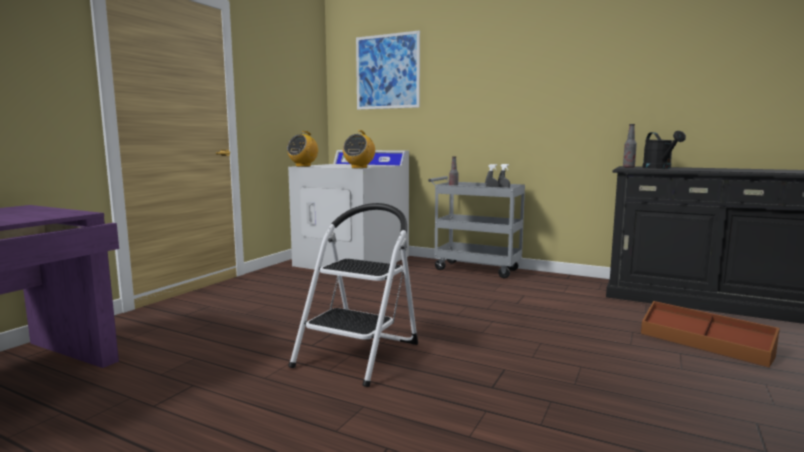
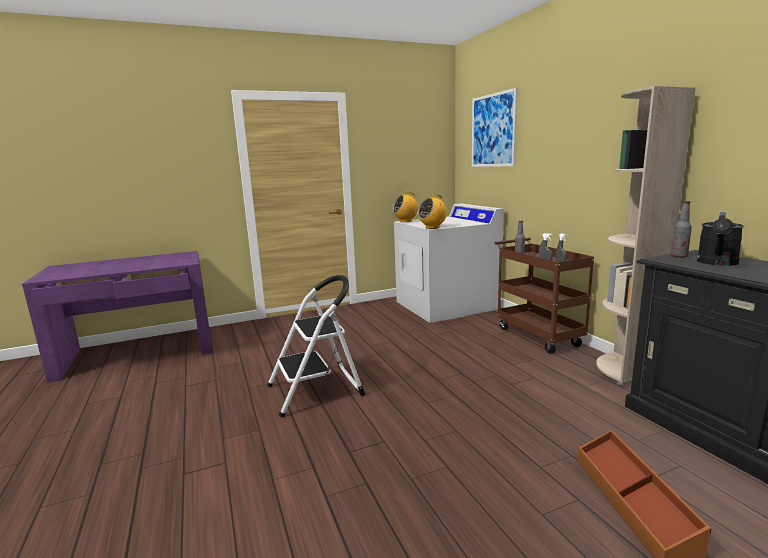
camera: 40 degrees right, 5 degrees up
grey cart [428,176,525,278] -> brown cart [494,237,594,354]
none -> beige bookcase [596,86,696,385]

